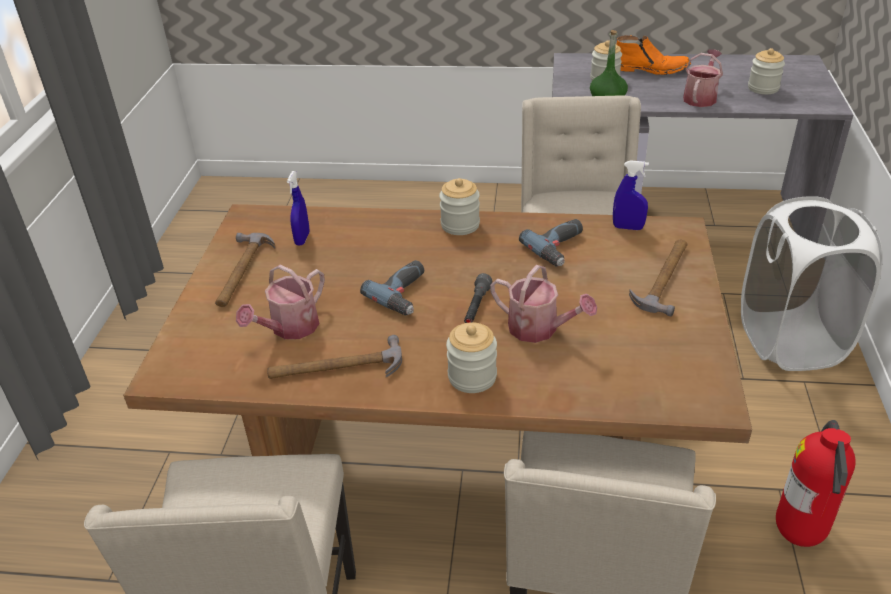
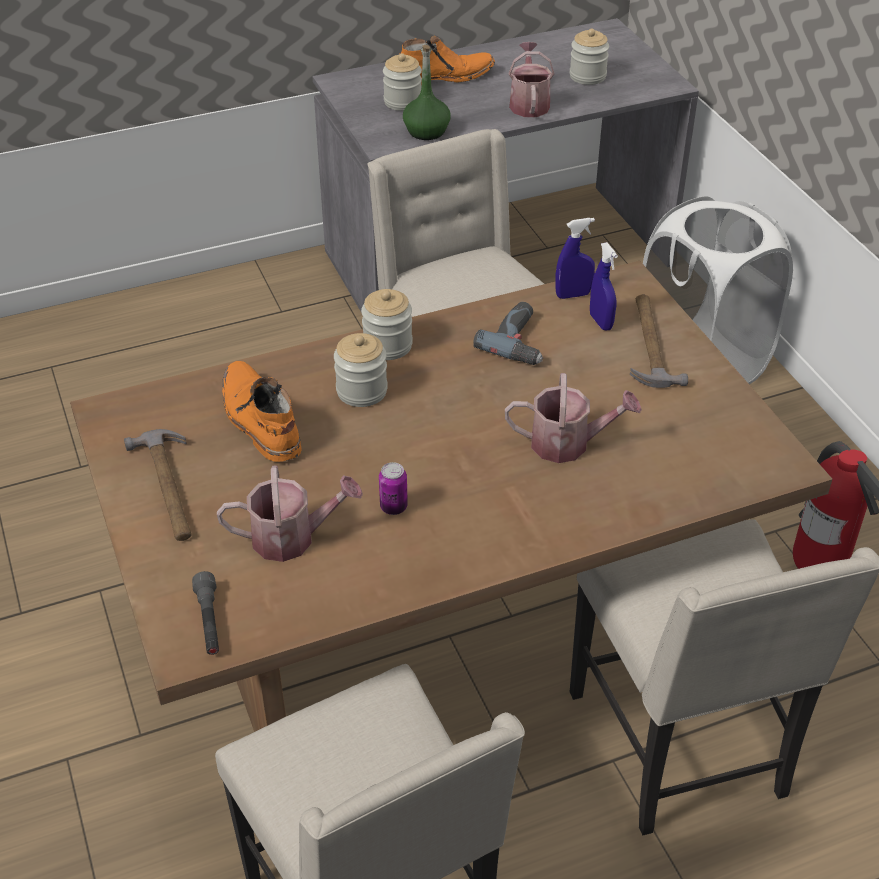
camera: 30 degrees left, 5 degrees up
watering can [236,265,325,339] -> watering can turned 105 degrees counterclockwise [217,465,363,562]
hammer [267,335,402,379] -> none
blue spray bottle [287,171,310,246] -> blue spray bottle moved to [590,242,618,331]
power drill [360,260,424,316] -> none
jar [446,322,497,393] -> jar moved to [334,333,388,407]
grey flashlight [464,273,492,323] -> grey flashlight moved to [192,571,219,655]
none -> orange boot [222,361,302,462]
none -> can [379,462,408,515]

